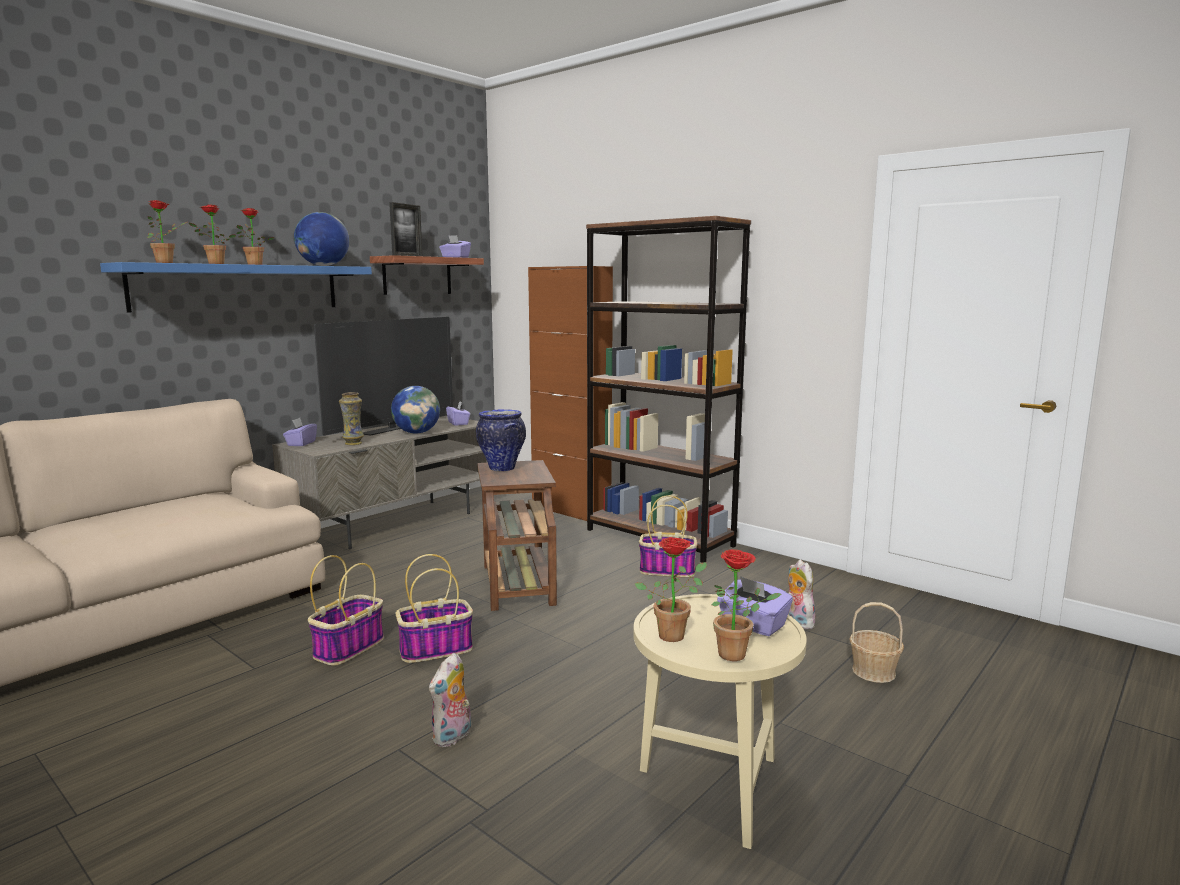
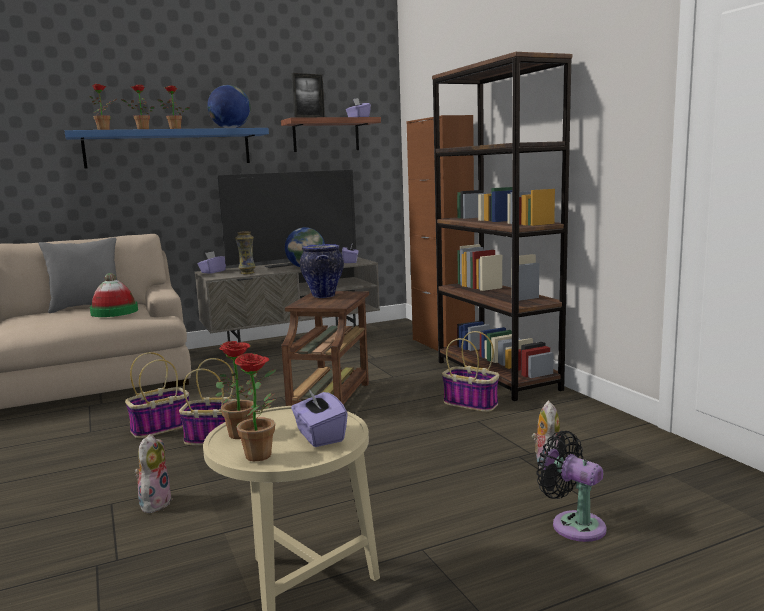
camera: 25 degrees right, 0 degrees up
plush toy [429,653,471,747] -> plush toy turned 135 degrees clockwise [134,434,173,513]
basket [849,602,904,683] -> black fan [537,431,606,542]
none -> grey pillow [39,237,117,313]
none -> hat [90,273,138,317]

